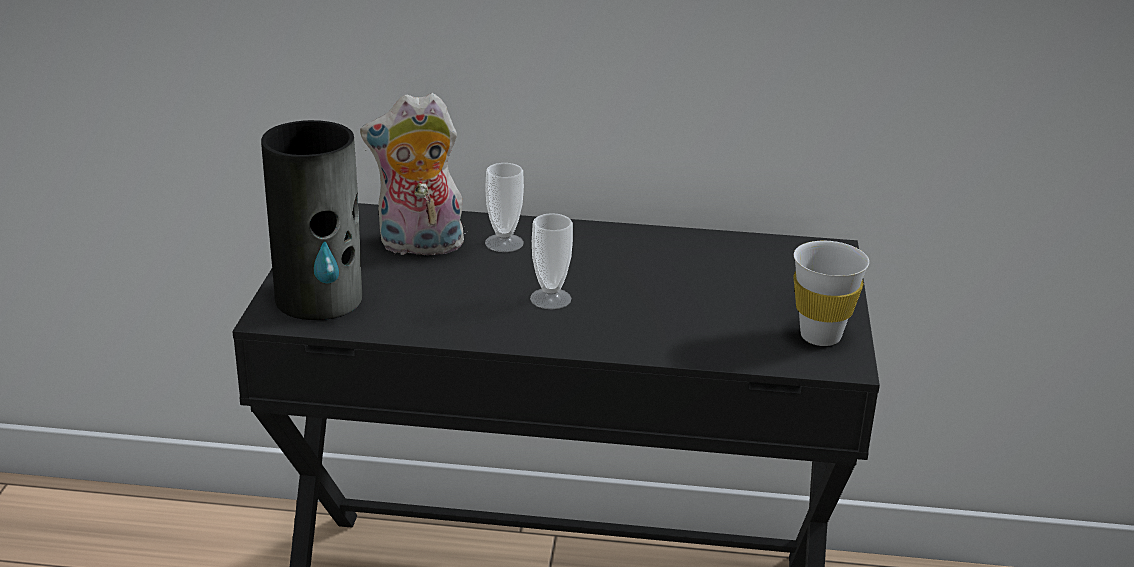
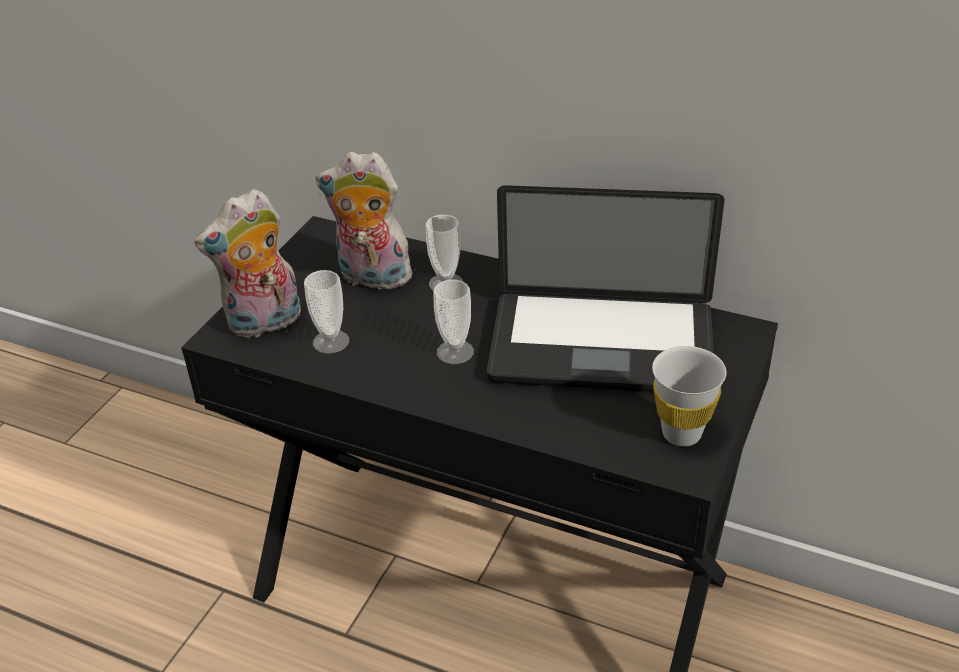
camera: 20 degrees right, 10 degrees up
vase [261,120,362,320] -> plush toy [194,189,301,339]
none -> cup [304,270,349,354]
none -> laptop [487,185,725,392]

